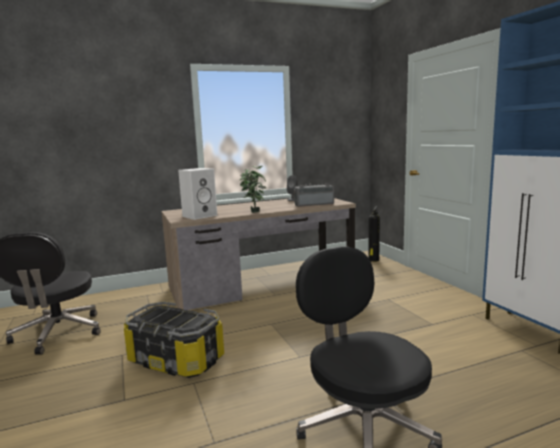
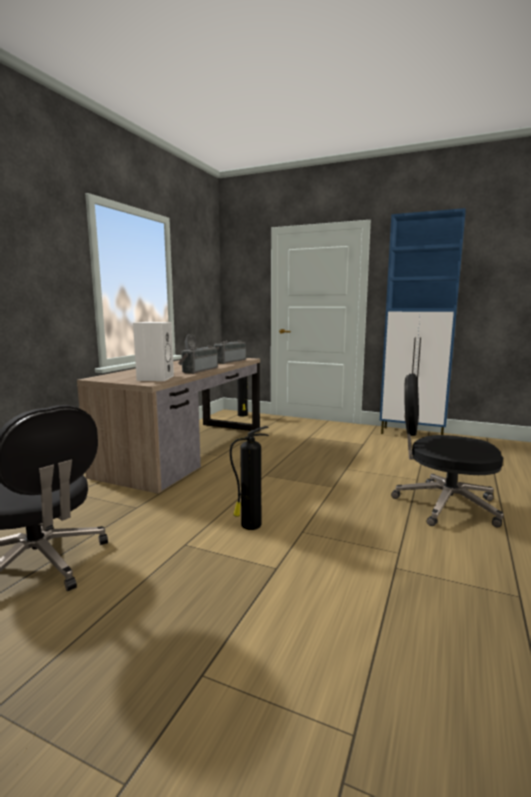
camera: 45 degrees left, 0 degrees up
storage box [124,302,224,378] -> fire extinguisher [230,426,269,530]
potted plant [239,166,266,213] -> radio [178,346,218,374]

